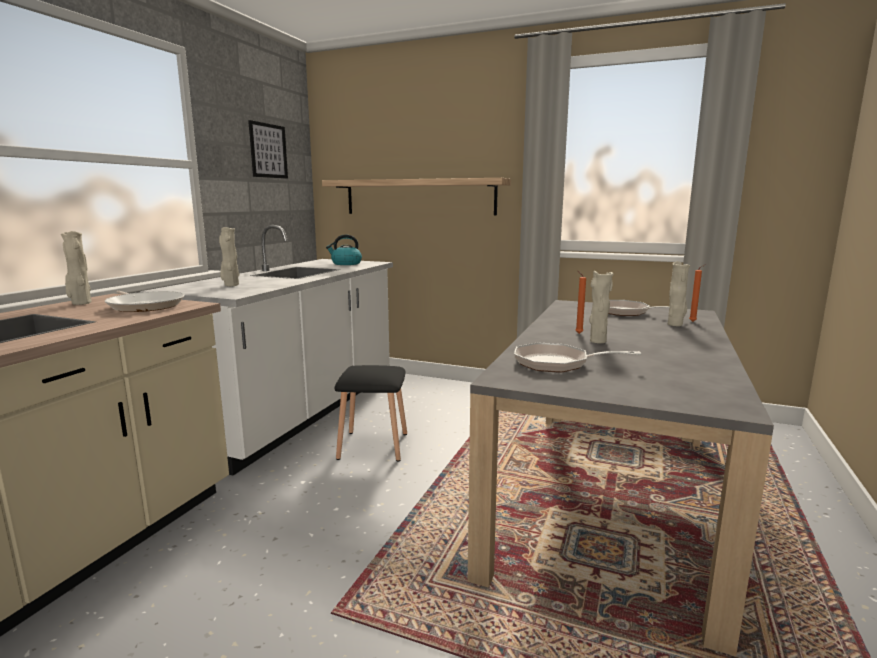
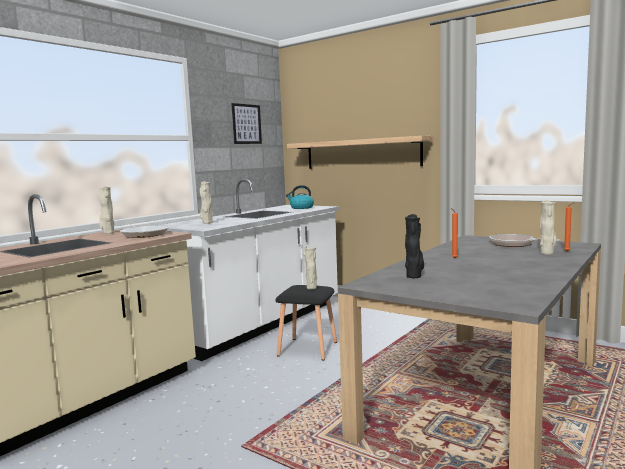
camera: 15 degrees right, 5 degrees down
frying pan [514,342,641,373] -> black vase [405,214,424,278]
beige vase [589,271,614,343] -> beige vase moved to [303,246,317,290]

